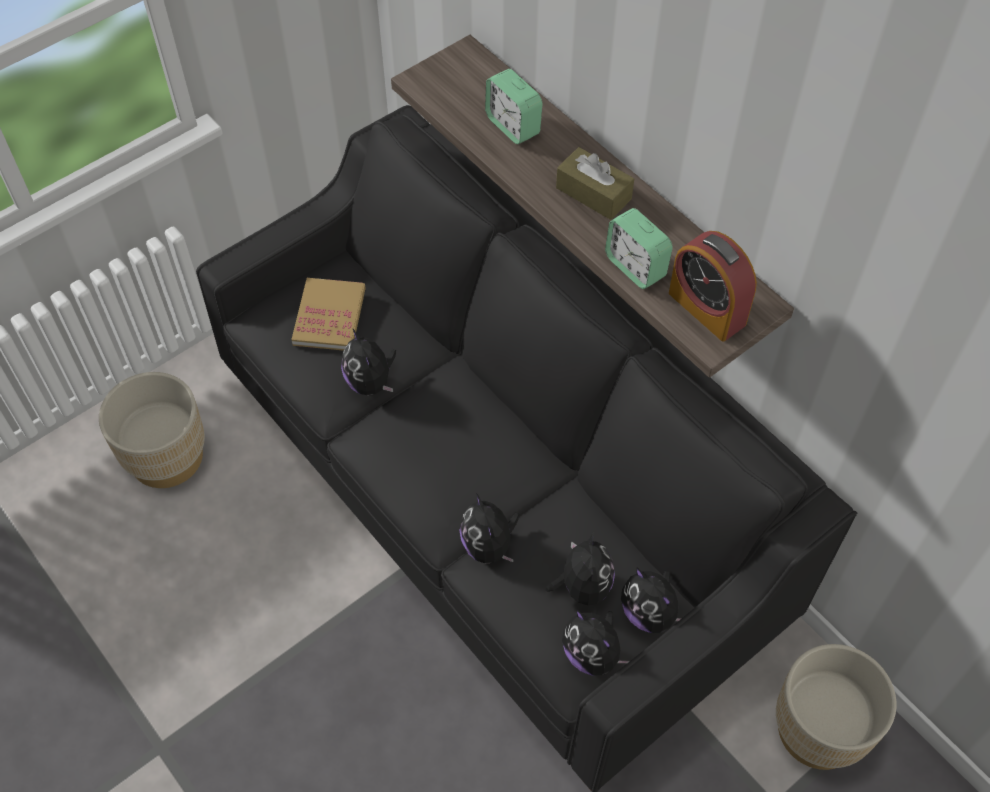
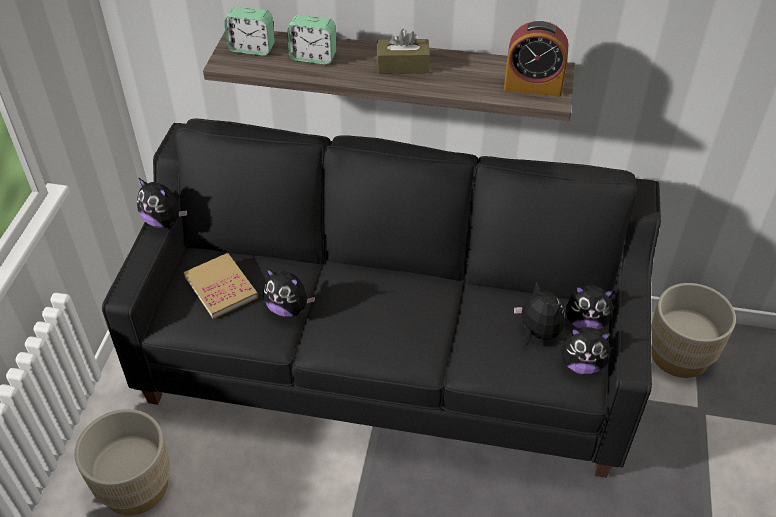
camera: 40 degrees left, 10 degrees down
plush toy [460,493,519,563] -> plush toy moved to [137,178,187,229]
alarm clock [605,208,673,289] -> alarm clock moved to [224,7,275,56]

